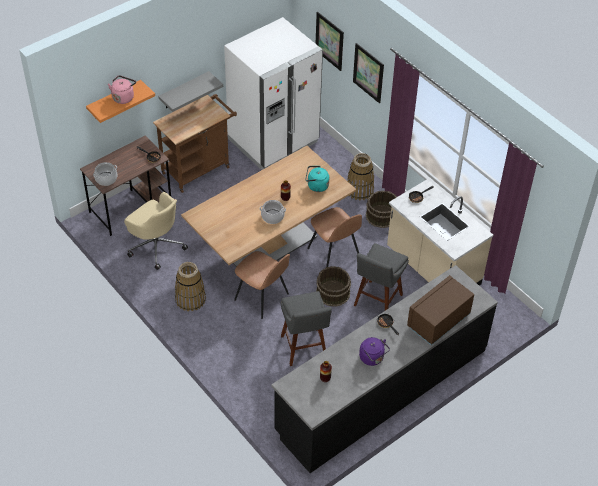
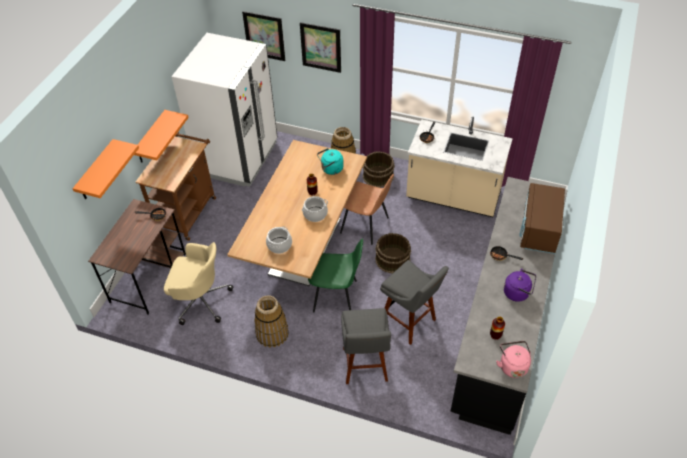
camera: 30 degrees left, 0 degrees up
cooking pot [93,162,117,186] -> cooking pot moved to [266,226,292,254]
pink kettle [108,75,136,104] -> pink kettle moved to [496,341,531,378]
grey shelf [158,71,223,112] -> orange shelf [134,110,189,163]
brown chair [234,251,290,319] -> green chair [308,239,363,312]
grey stool [354,243,409,310] -> grey stool moved to [341,308,391,384]

